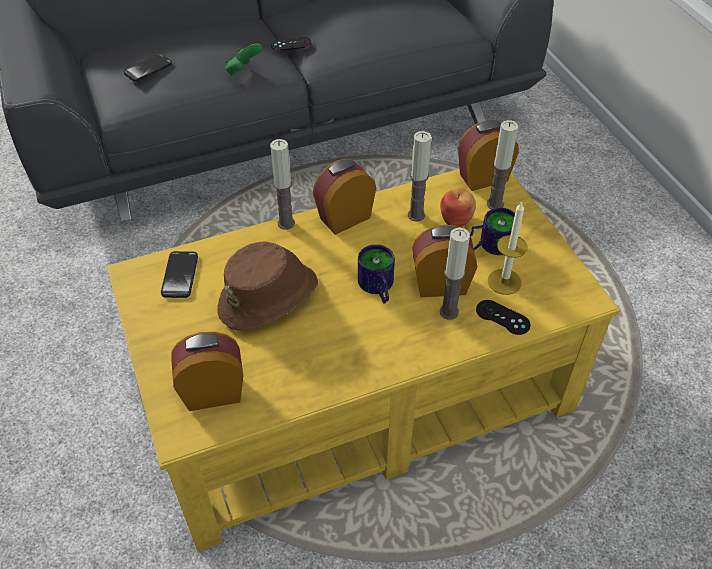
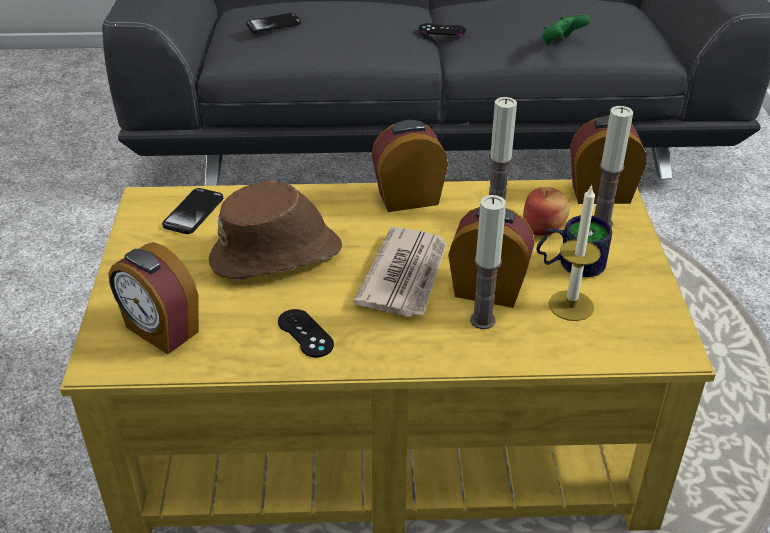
camera: 20 degrees right, 10 degrees down
alarm clock [171,332,243,411] -> alarm clock turned 150 degrees counterclockwise [108,242,199,354]
green game controller [225,43,263,76] -> green game controller moved to [542,14,590,45]
candle [270,139,295,230] -> none
mug [358,244,395,304] -> newspaper [353,227,447,317]
black game controller [476,300,530,335] -> black game controller moved to [278,309,334,357]

